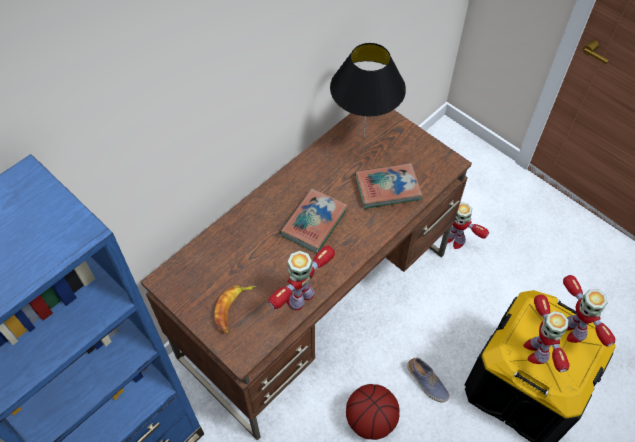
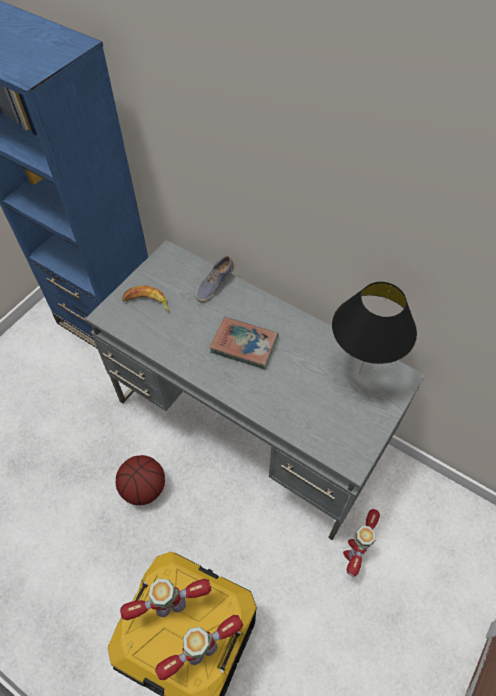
camera: 80 degrees right, 0 degrees up
brown desk [141,110,472,440] -> grey desk [85,240,425,540]
toy robot [268,246,335,310] -> none
book [355,163,422,209] -> none
shoe [407,358,450,403] -> shoe moved to [196,256,234,303]

